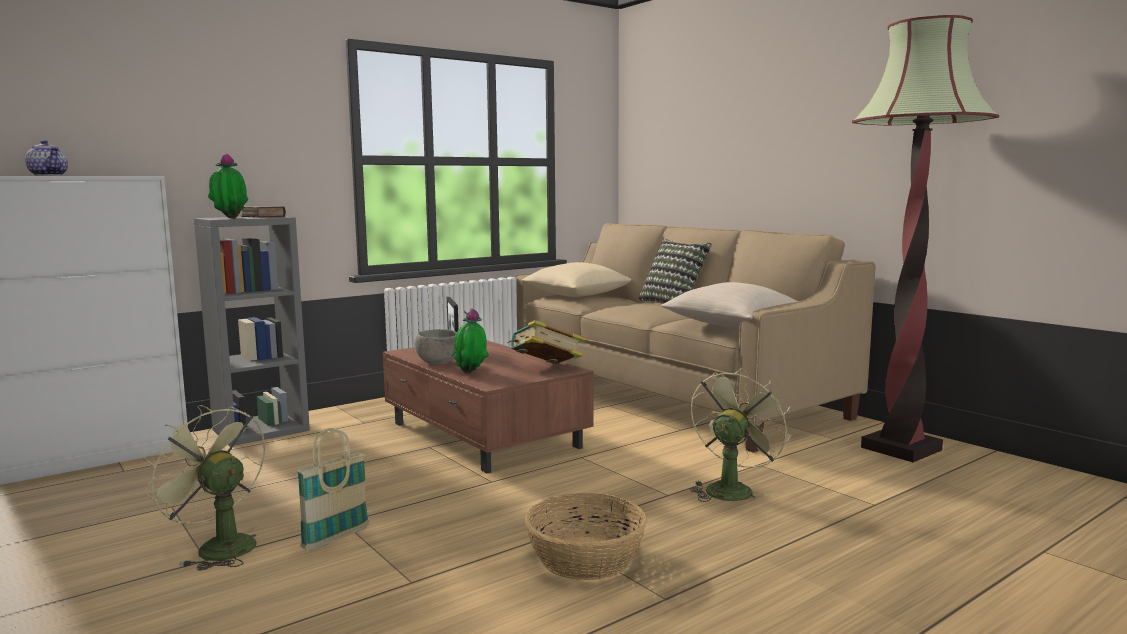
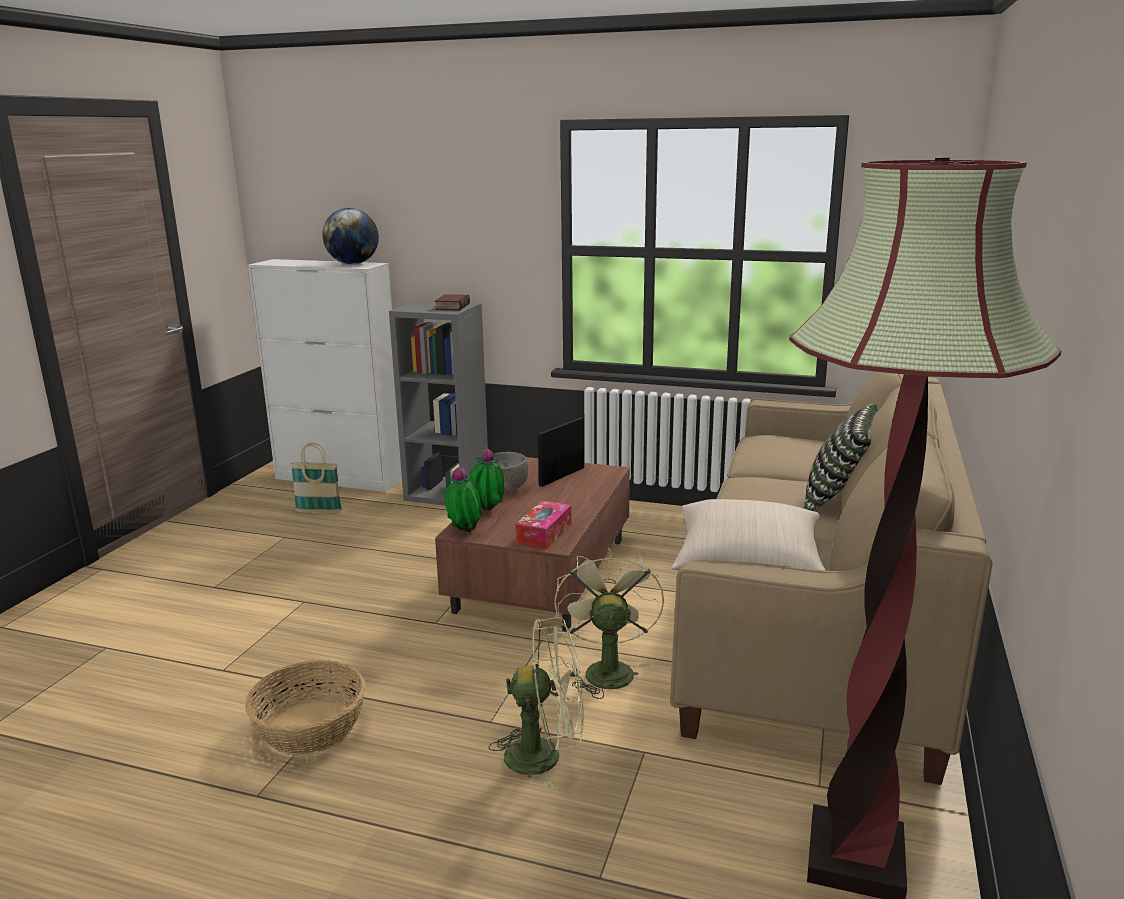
camera: 55 degrees right, 10 degrees up
teapot [25,140,68,176] -> none
green fan [143,405,265,570] -> green fan moved to [555,547,664,699]
potted plant [208,154,248,219] -> potted plant moved to [445,466,483,532]
basket [297,428,369,551] -> basket moved to [290,443,342,513]
book [508,320,585,364] -> tissue box [515,501,571,549]
beige pillow [521,262,631,297] -> none
none -> globe [323,208,379,264]

